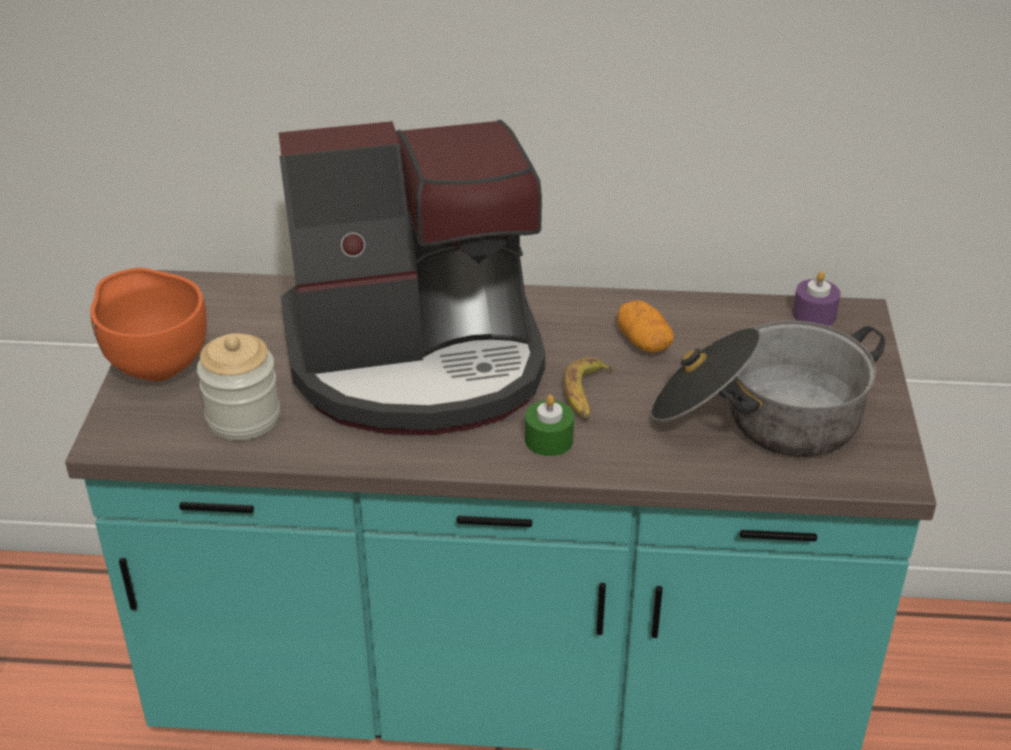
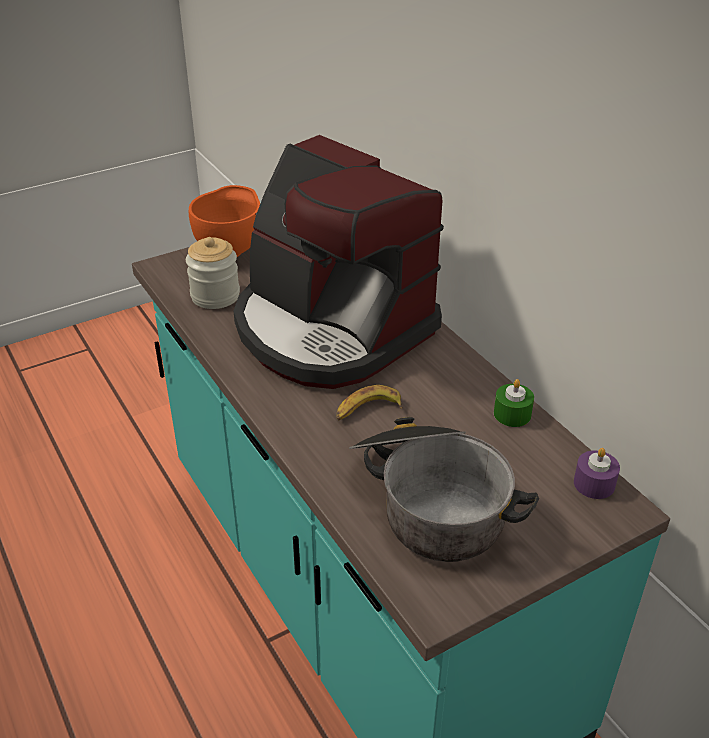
camera: 55 degrees right, 0 degrees up
green candle [525,395,574,456] -> green candle moved to [494,379,534,427]
potato [617,300,674,353] -> none

